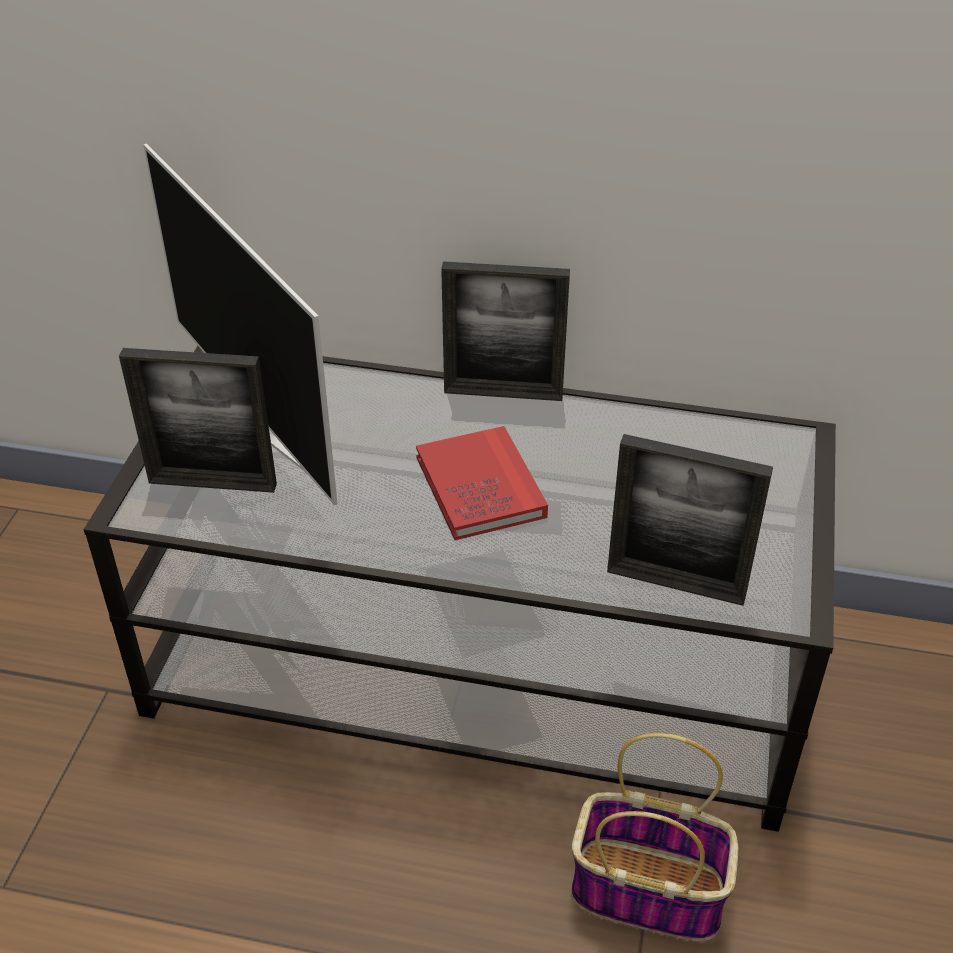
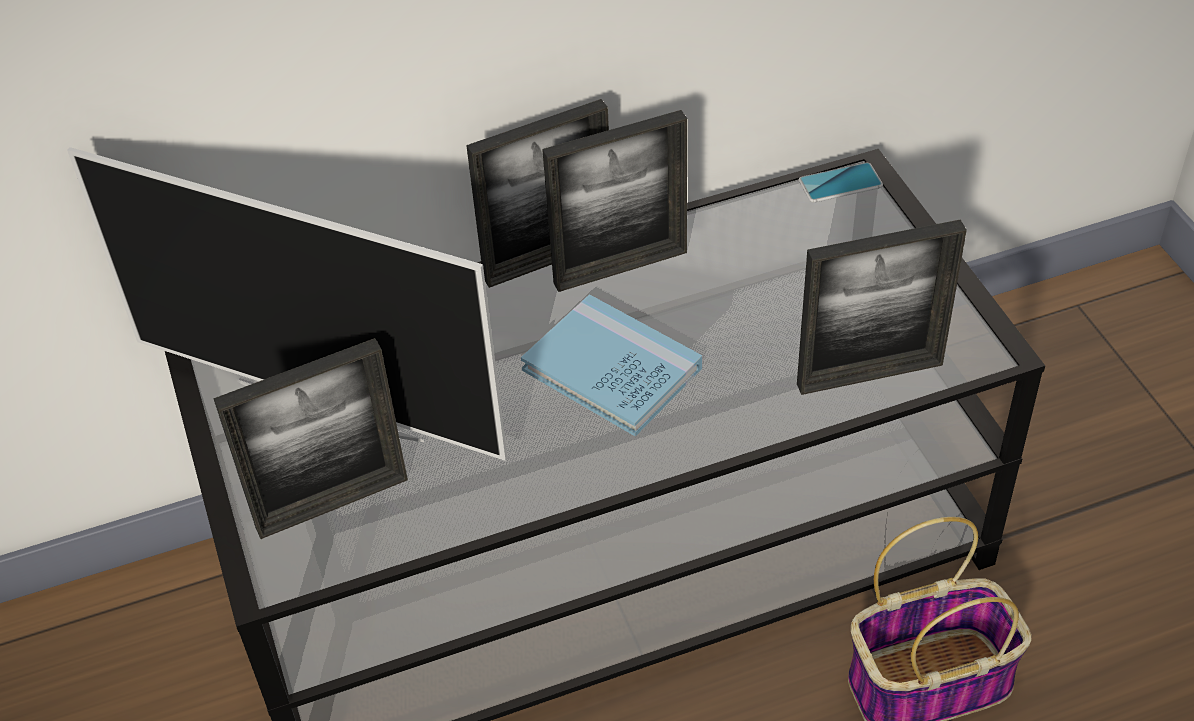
camera: 30 degrees left, 5 degrees up
red book [416,426,548,540] -> blue book [521,294,702,436]
none -> picture frame [542,110,687,292]
none -> phone [799,163,883,203]

